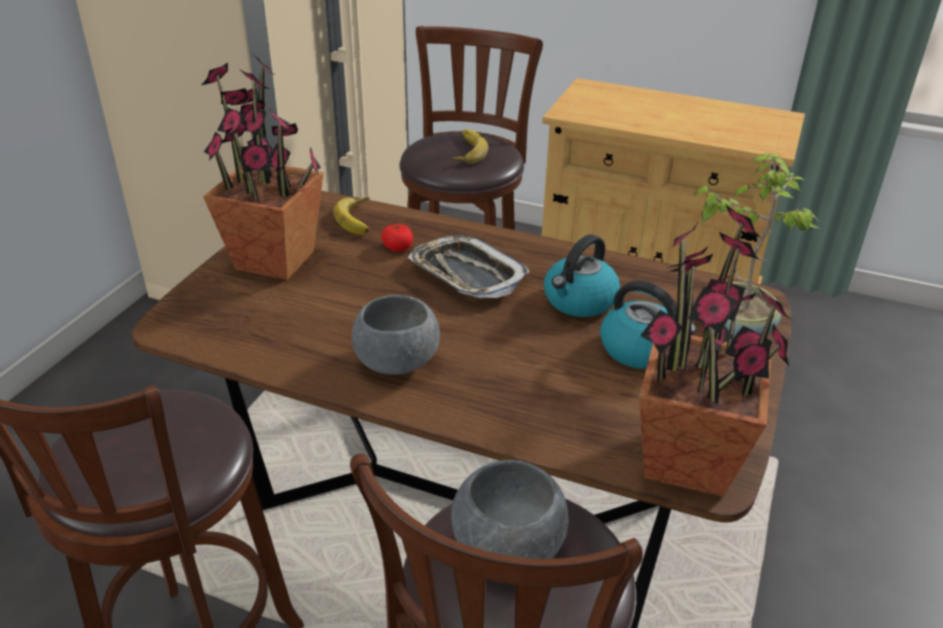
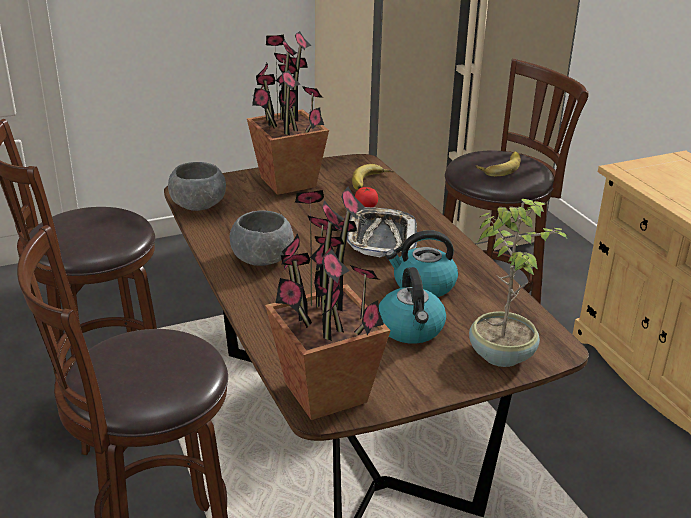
camera: 45 degrees right, 5 degrees down
grey bowl [451,460,568,559] -> grey bowl moved to [168,162,226,211]

